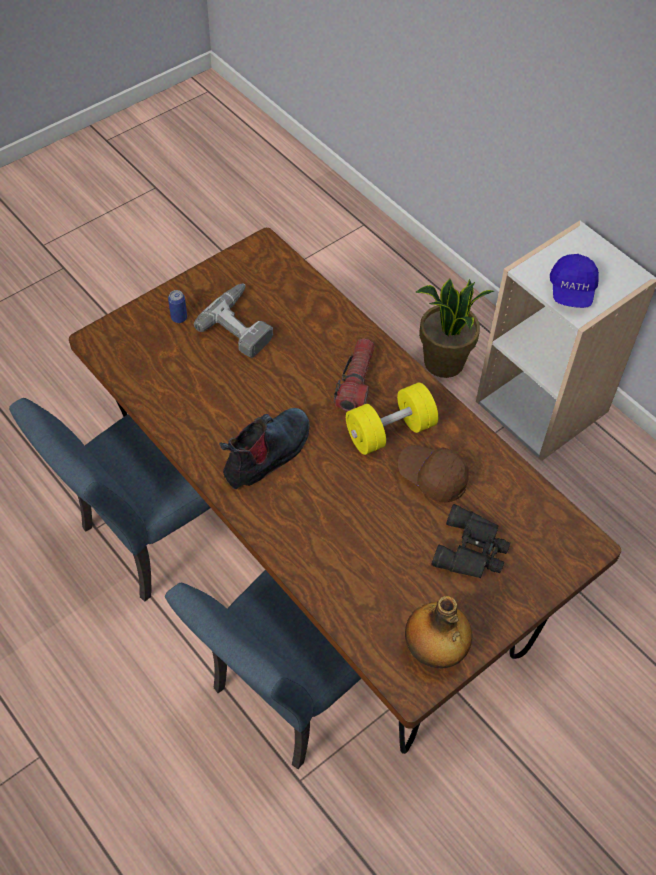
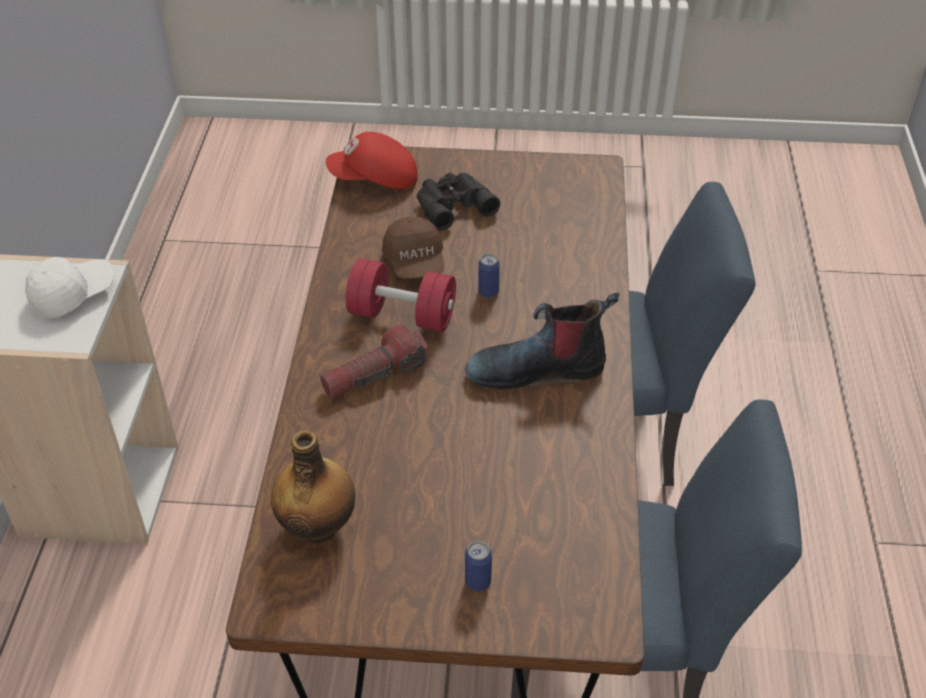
camera: 135 degrees left, 10 degrees down
power drill [194,283,273,358] -> none
yellow dumbbell [346,383,438,455] -> red dumbbell [346,258,456,332]
bottle [405,596,472,669] -> bottle moved to [271,430,355,543]
potted plant [416,279,494,378] -> none
blue cap [550,254,599,308] -> white cap [25,257,114,319]
none -> red cap [326,132,418,189]
none -> can [478,254,500,298]

